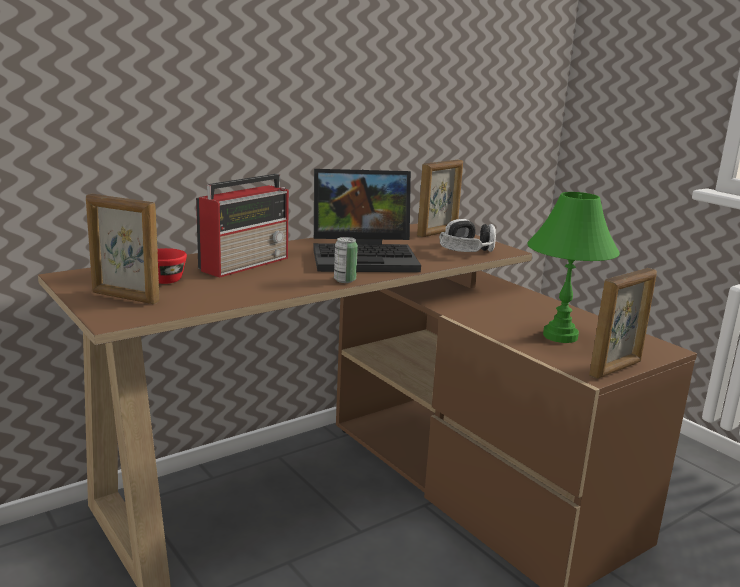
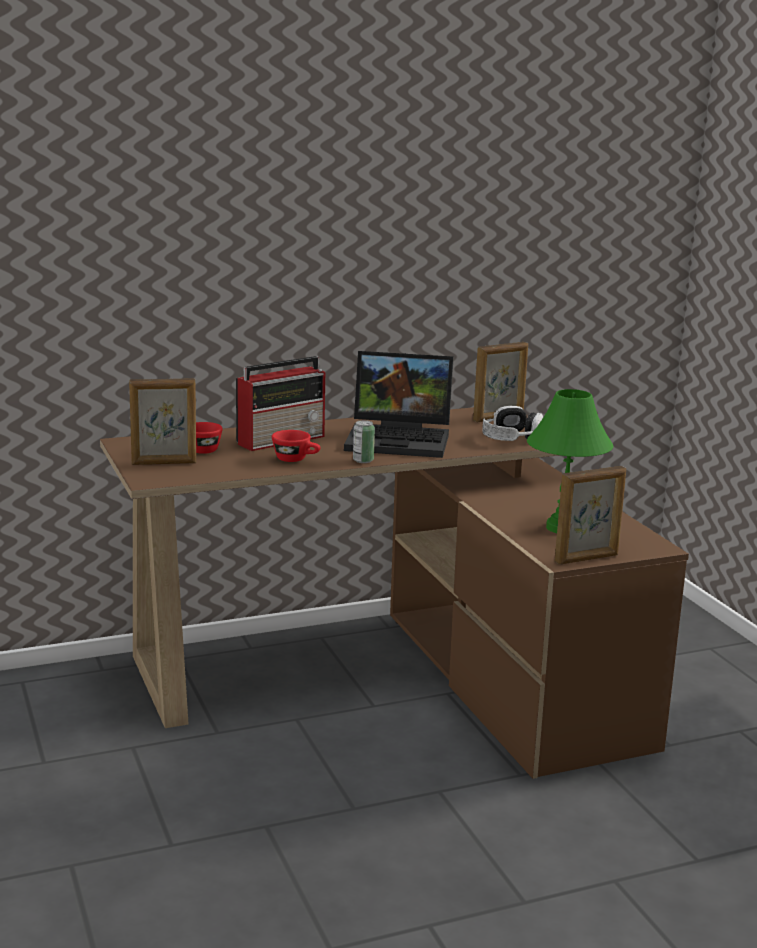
camera: 15 degrees right, 0 degrees up
picture frame [86,194,159,304] -> picture frame turned 45 degrees counterclockwise [129,378,196,465]
none -> red cup [272,430,321,462]

